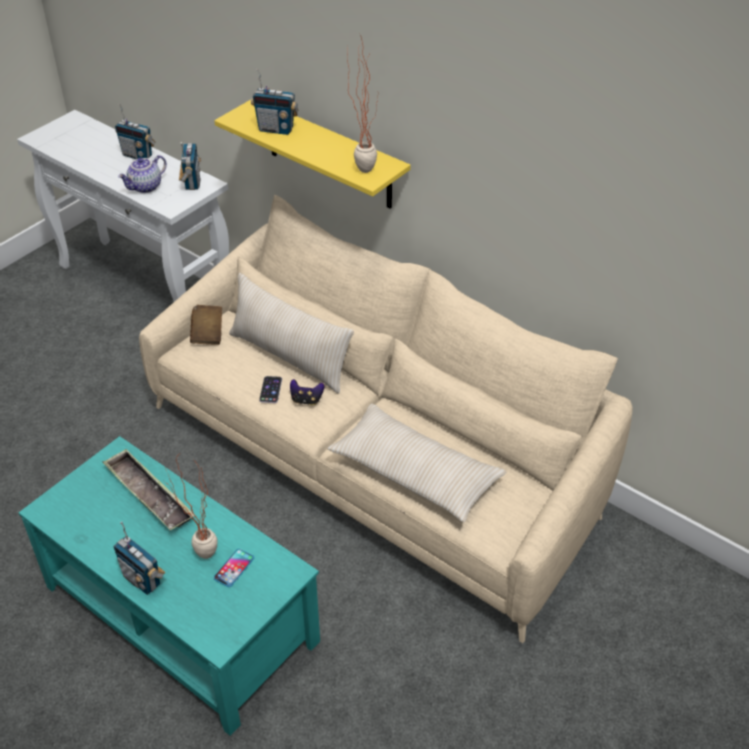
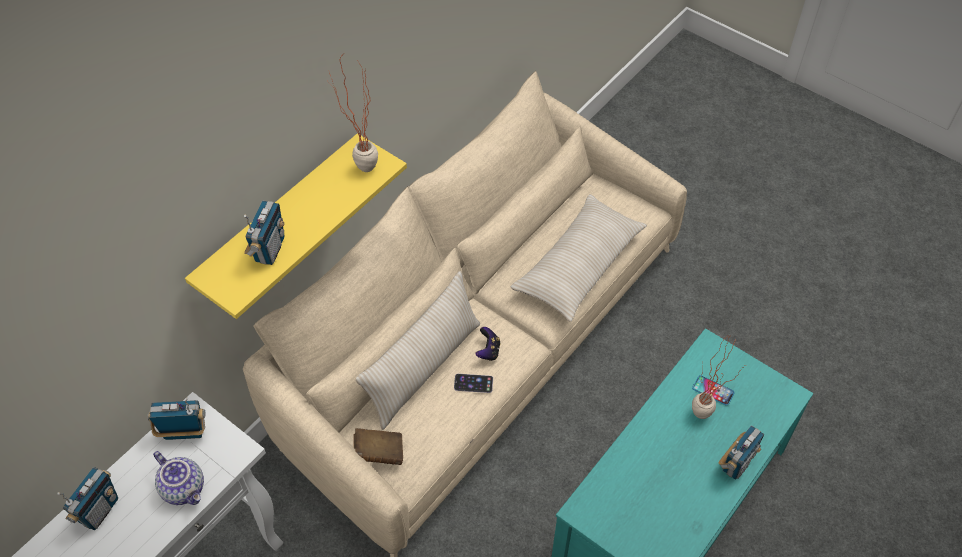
camera: 90 degrees left, 10 degrees up
tray [103,449,194,530] -> none

